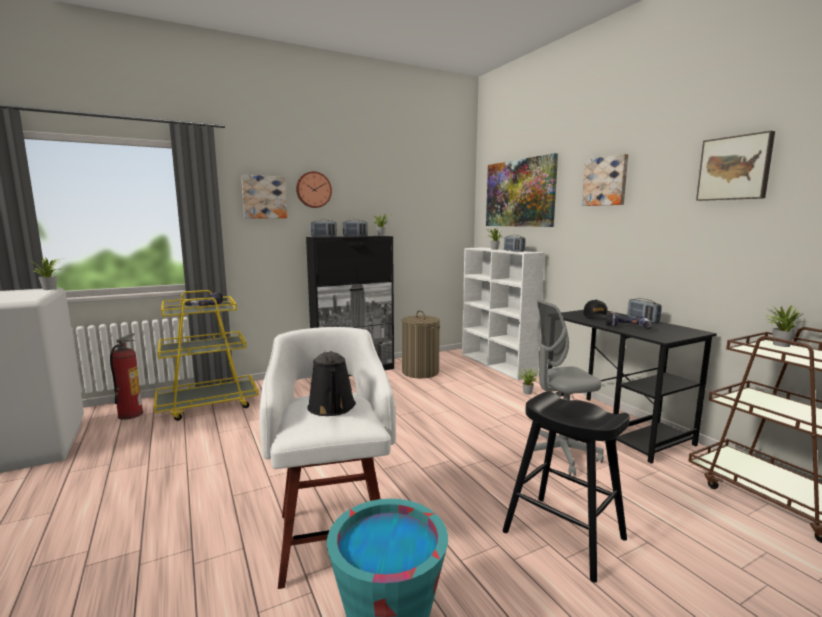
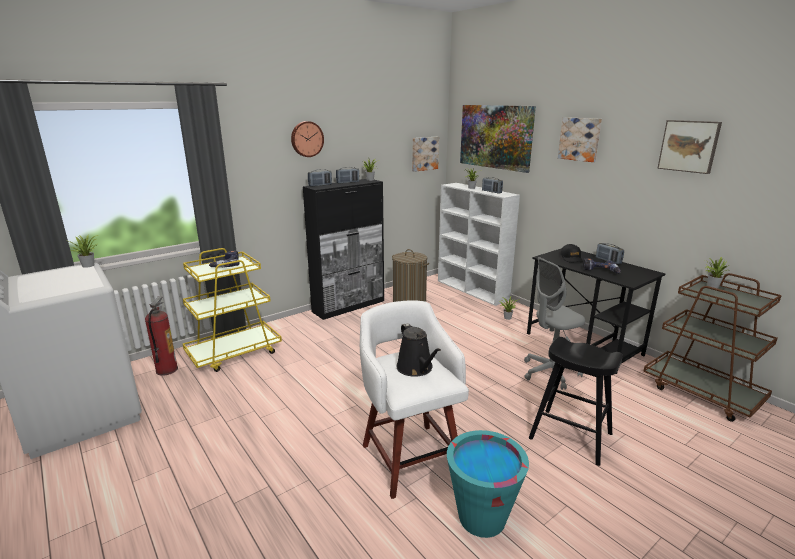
camera: 10 degrees left, 10 degrees up
picture [241,175,287,218] -> picture moved to [412,137,439,172]

